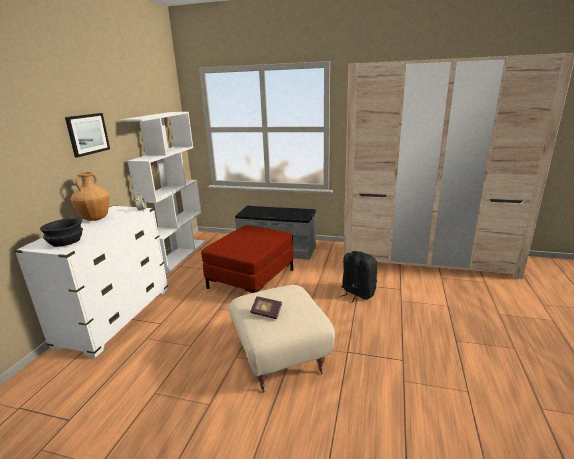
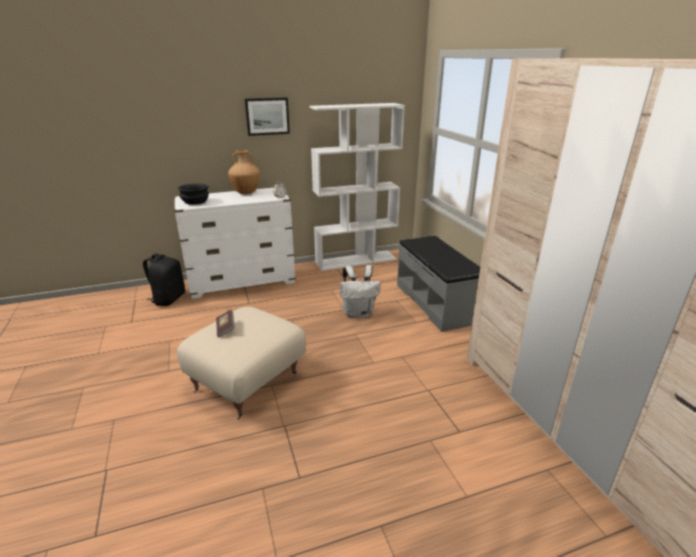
camera: 55 degrees right, 5 degrees up
red ottoman [201,225,294,293] -> white backpack [340,265,381,318]
black backpack [340,251,377,303] -> black backpack moved to [143,253,185,306]

